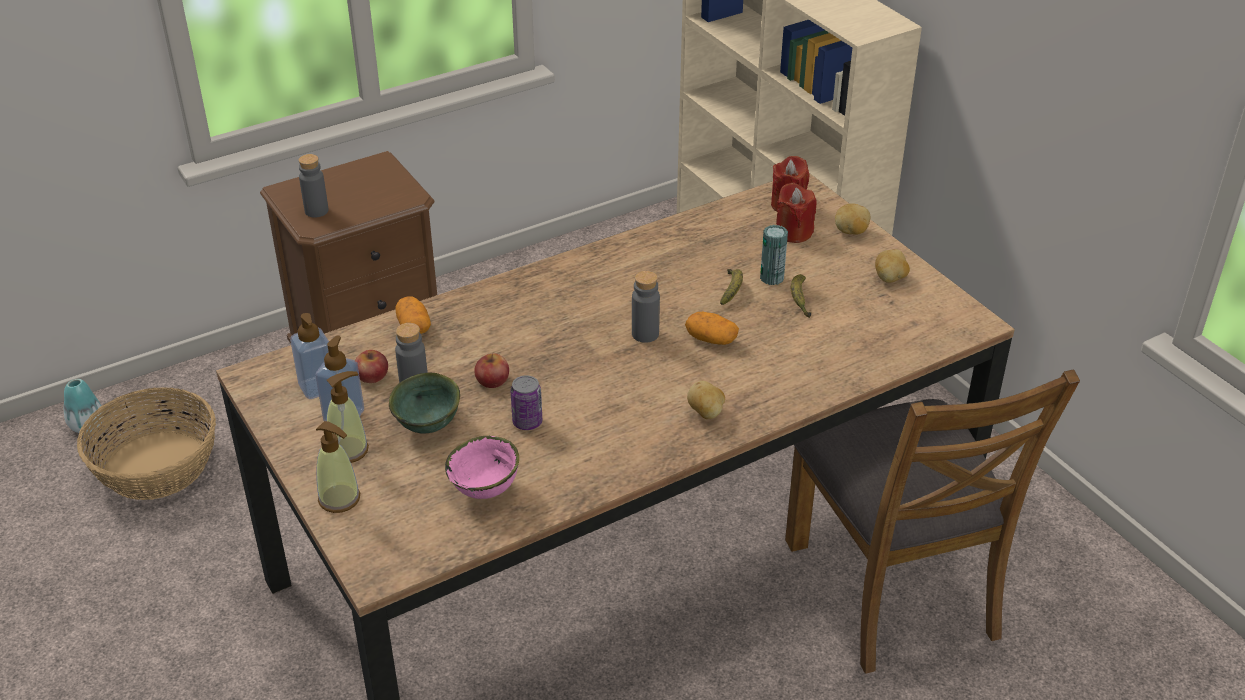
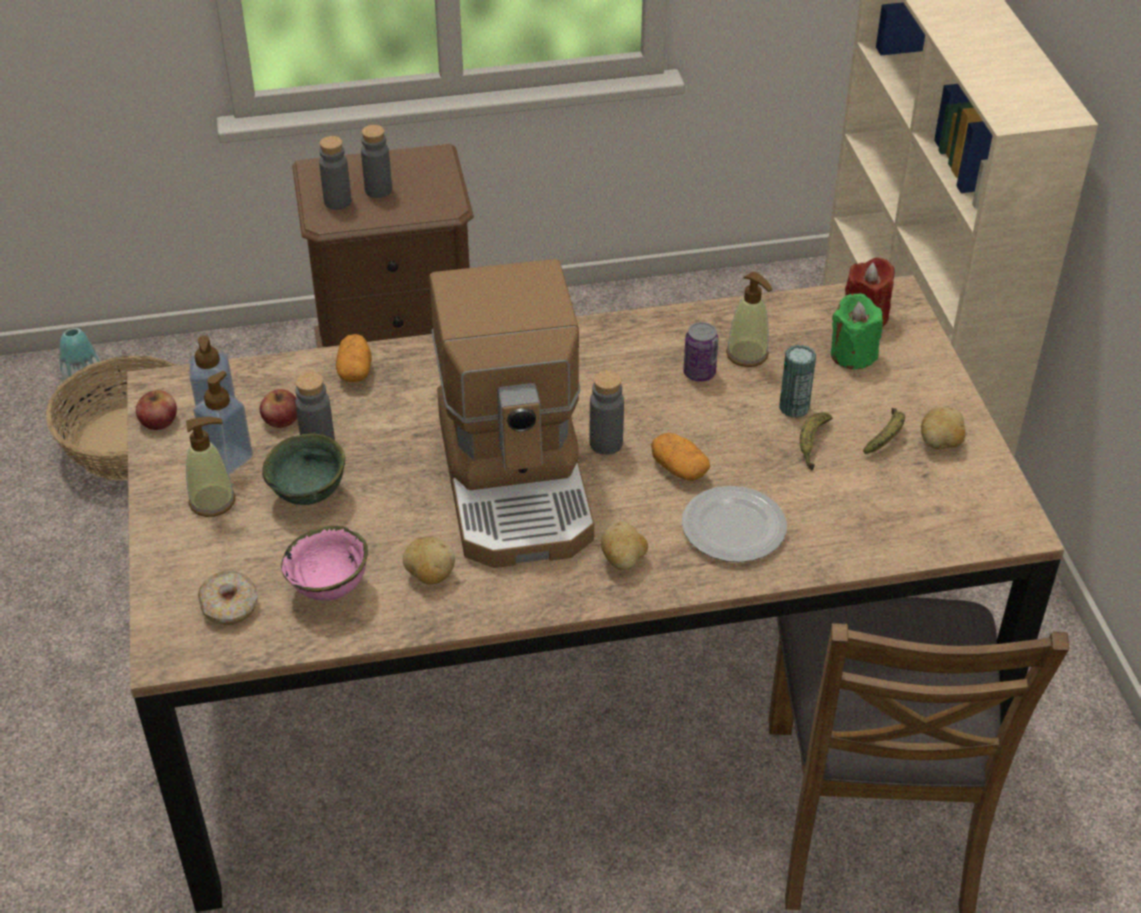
camera: 20 degrees right, 5 degrees up
soap dispenser [316,421,360,513] -> soap dispenser moved to [726,272,772,367]
apple [474,353,509,388] -> apple moved to [136,390,177,430]
can [511,375,542,430] -> can moved to [683,322,718,382]
banana [720,269,743,305] -> banana moved to [863,408,905,454]
red candle [776,183,816,243] -> green candle [831,293,883,369]
potato [835,203,870,235] -> potato moved to [403,537,455,585]
none -> donut [198,571,258,625]
none -> grey bottle [361,125,392,198]
none -> coffee machine [429,259,594,568]
none -> plate [682,486,787,562]

